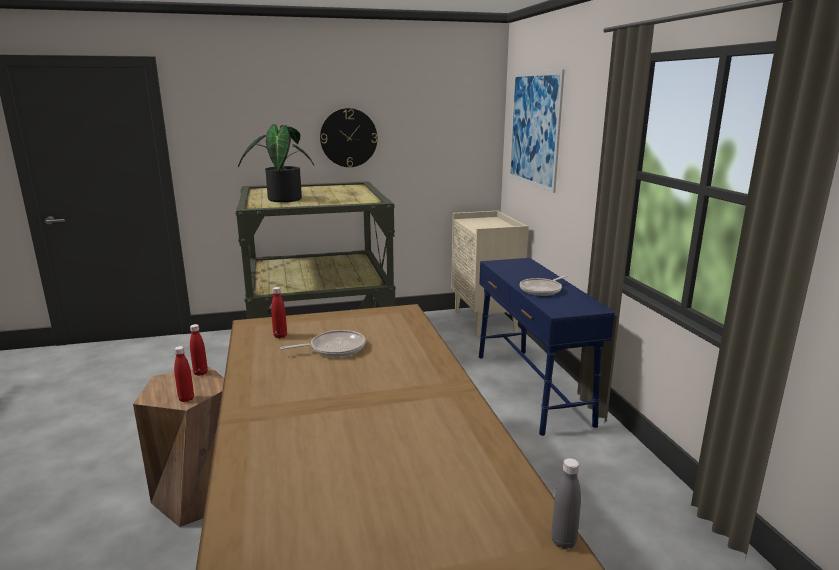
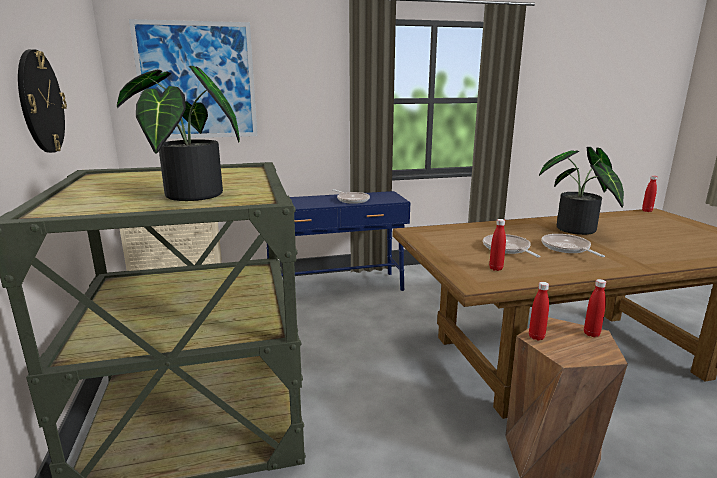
camera: 90 degrees left, 0 degrees up
grey bottle [551,458,581,549] -> red bottle [642,175,657,212]
none -> potted plant [539,147,624,235]
none -> frying pan [542,234,605,257]

